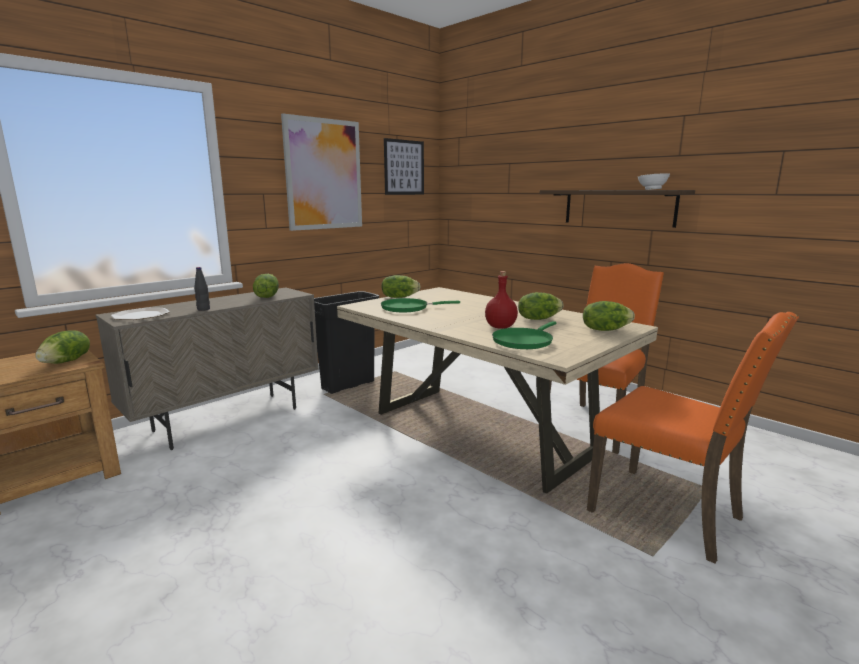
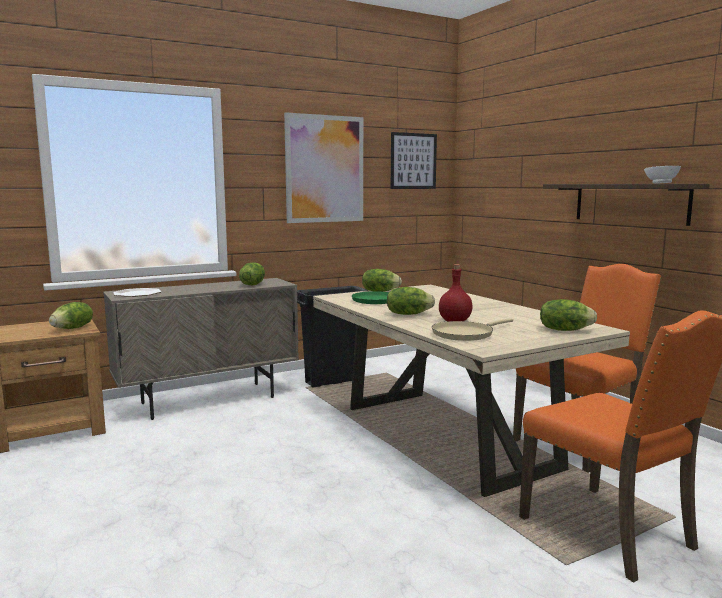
camera: 15 degrees right, 5 degrees down
black bottle [194,267,210,311] -> none
green frying pan [492,321,556,349] -> beige frying pan [432,318,513,341]
lettuce [518,292,564,320] -> lettuce moved to [387,287,435,315]

